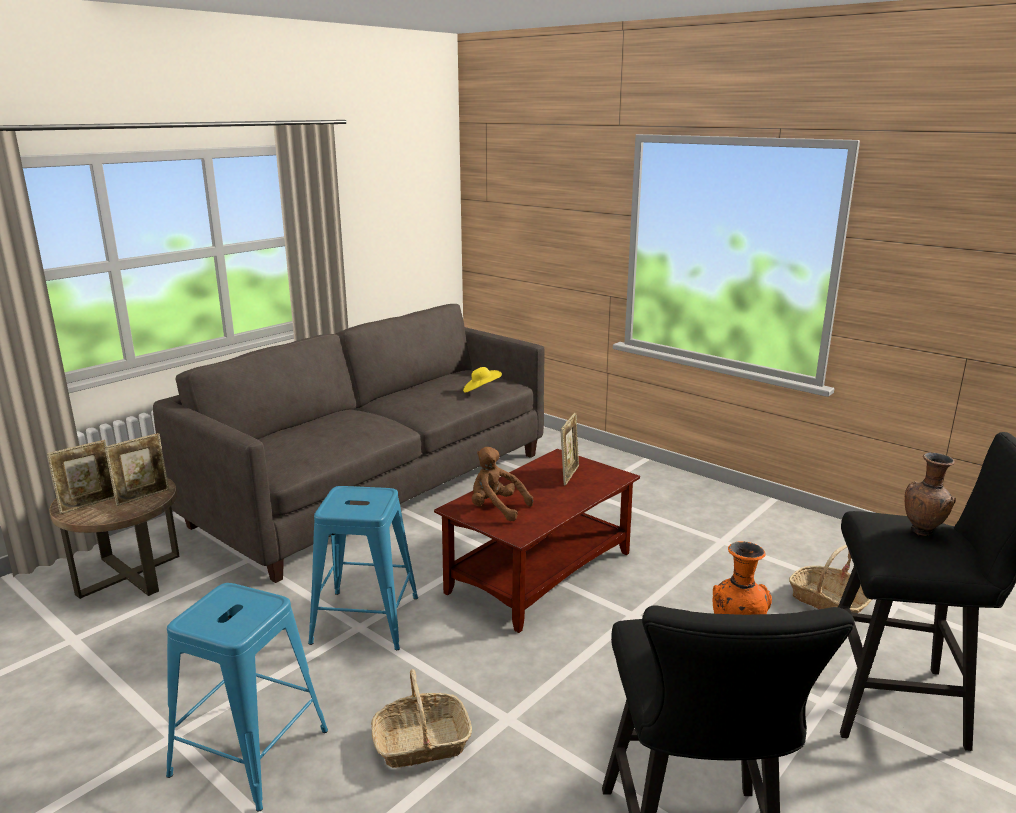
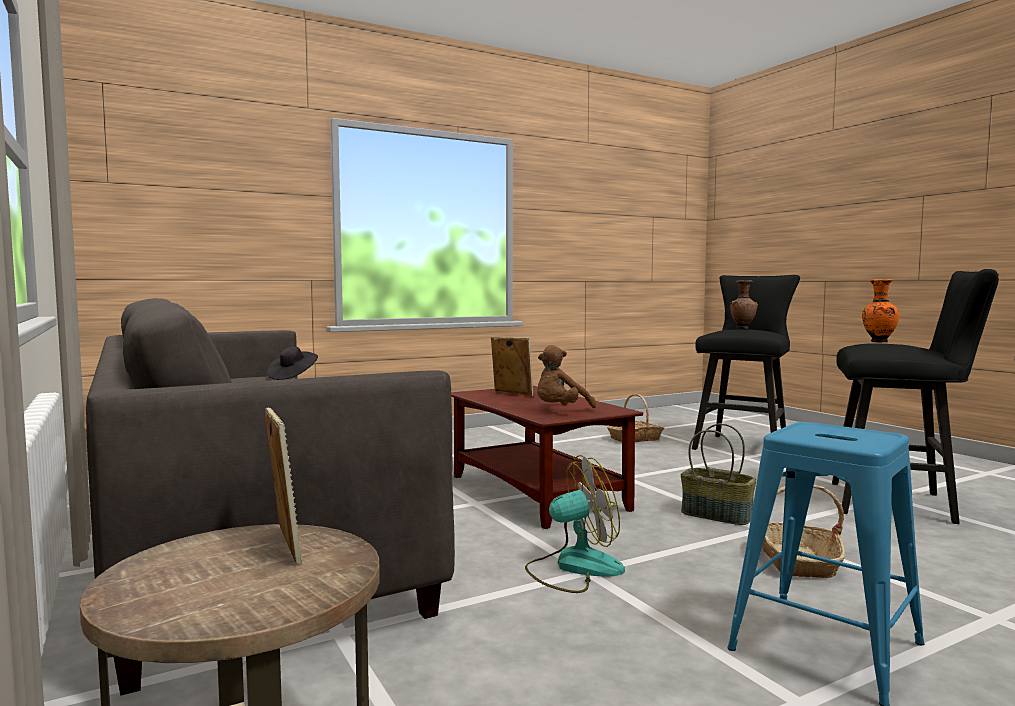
camera: 70 degrees left, 15 degrees down
picture frame [47,440,115,514] -> none
blue stool [308,486,418,650] -> fan [525,455,625,593]
yellow hat [463,367,502,392] -> black hat [267,347,318,380]
none -> basket [680,423,757,525]

